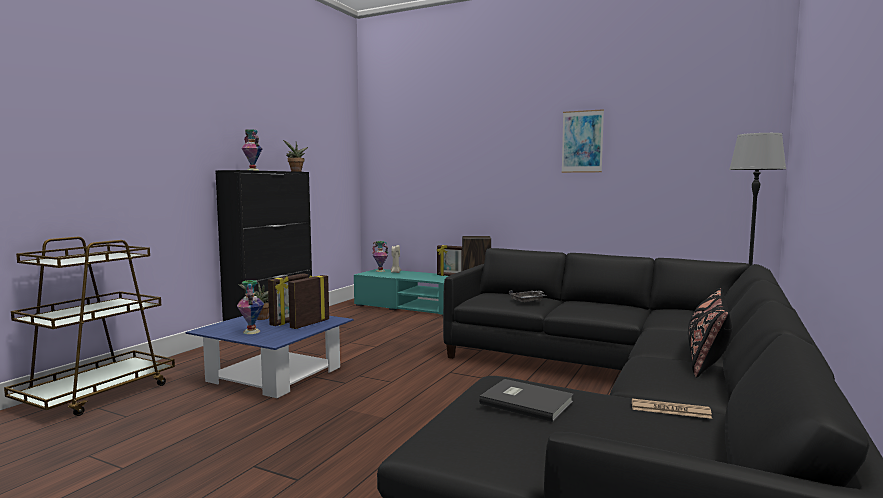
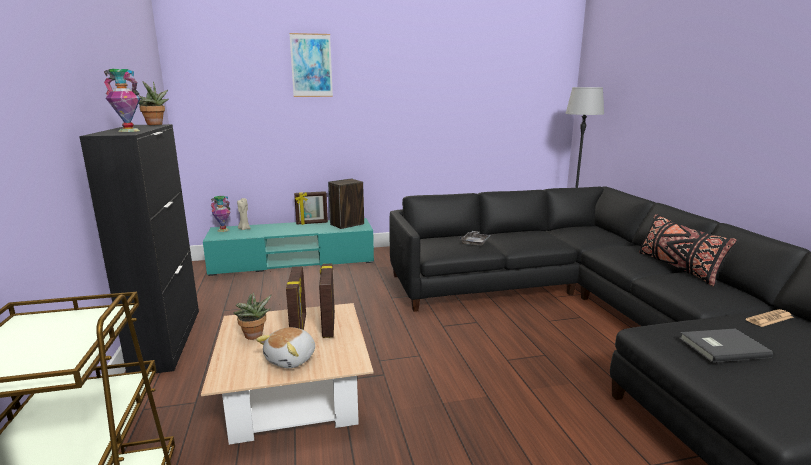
camera: 40 degrees left, 10 degrees up
blue coffee table [185,316,354,398] -> beige coffee table [201,303,374,445]
vase [237,280,264,334] -> plush toy [256,327,315,369]
picture [561,109,604,173] -> picture moved to [289,33,333,97]

